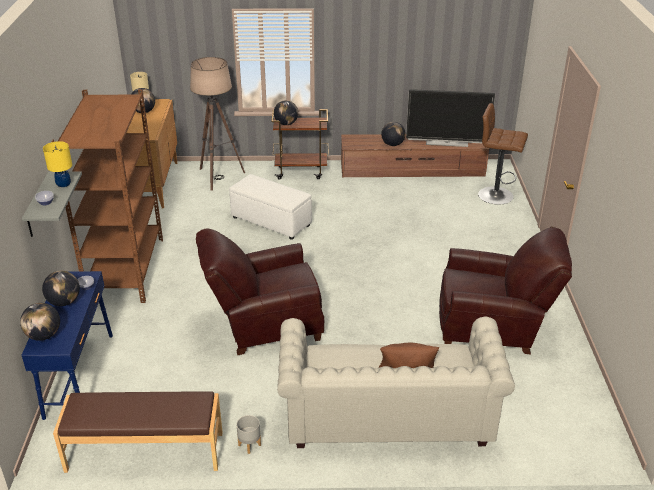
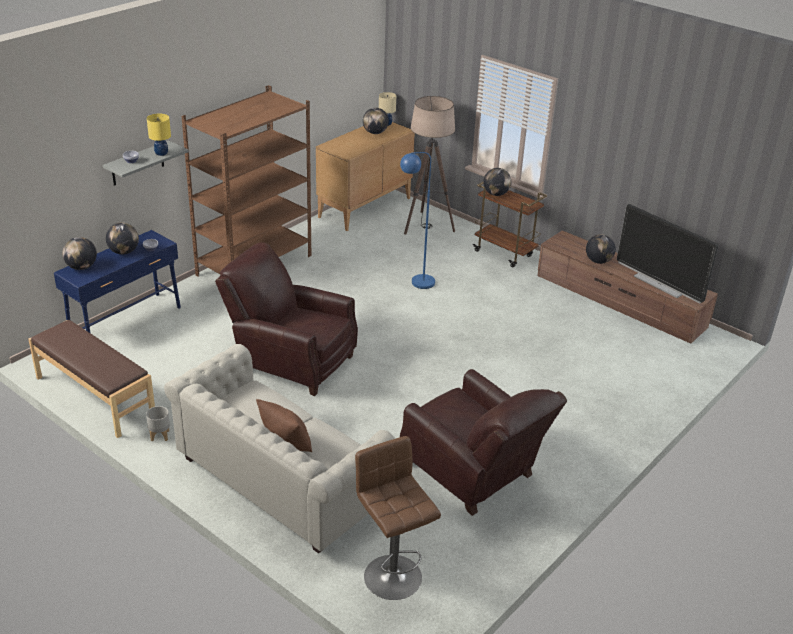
camera: 40 degrees right, 0 degrees up
white ottoman [229,174,312,240] -> blue floor lamp [400,152,435,289]
brown stool [478,103,528,205] -> brown stool moved to [355,436,441,600]

